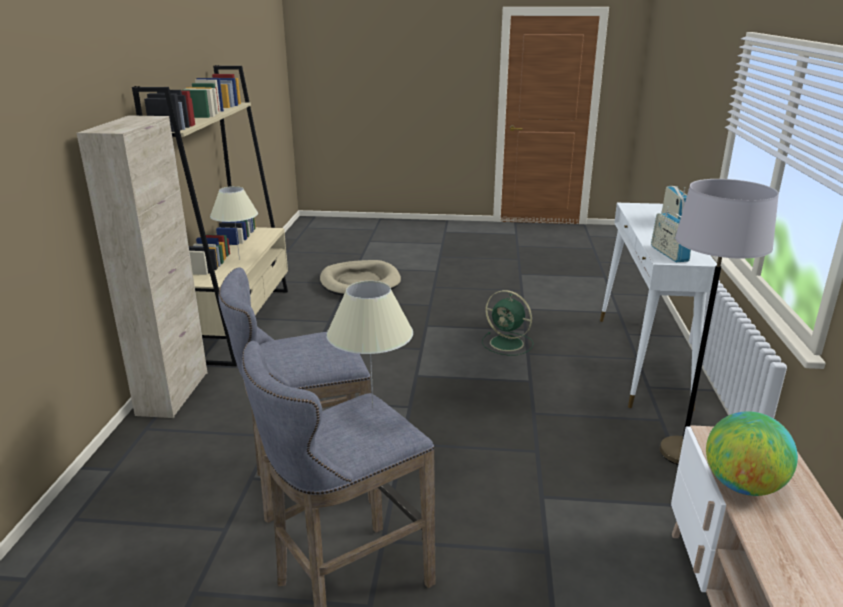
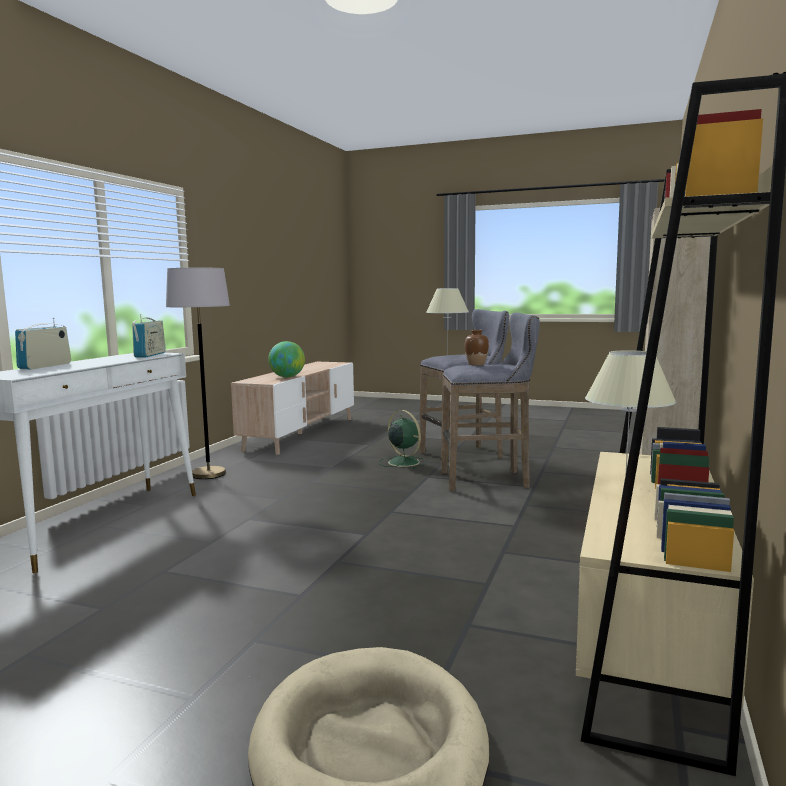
camera: 165 degrees left, 15 degrees down
green fan [482,290,534,356] -> green fan moved to [379,410,427,469]
none -> brown vase [465,330,489,366]

